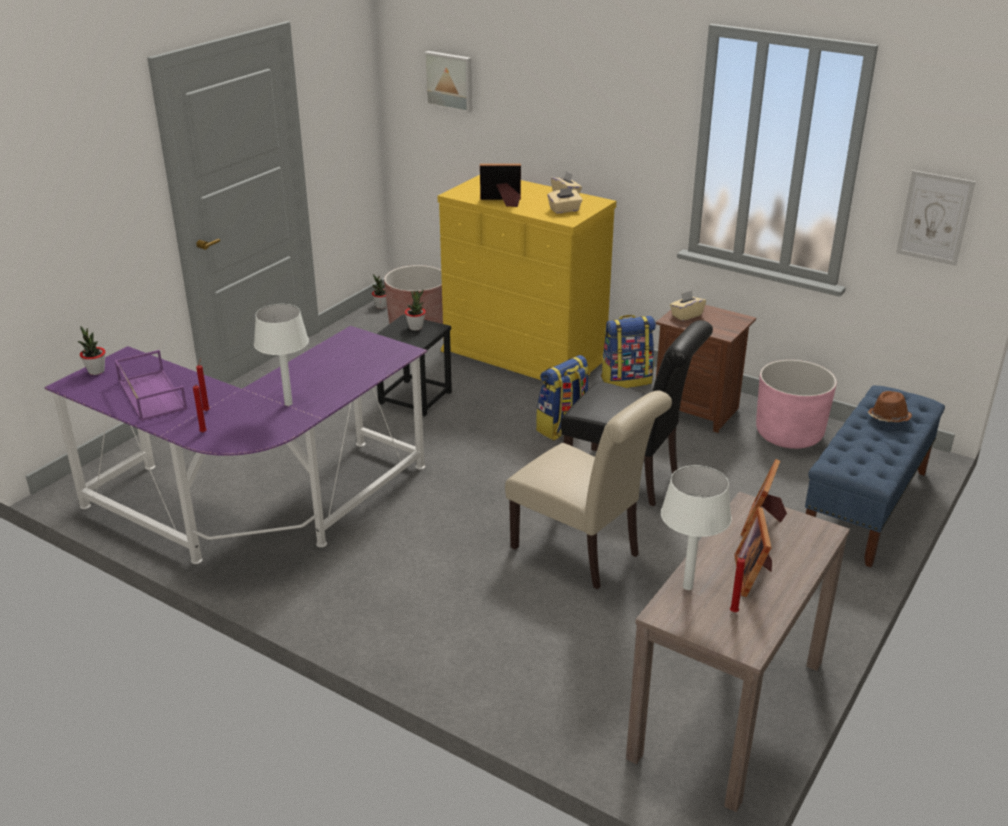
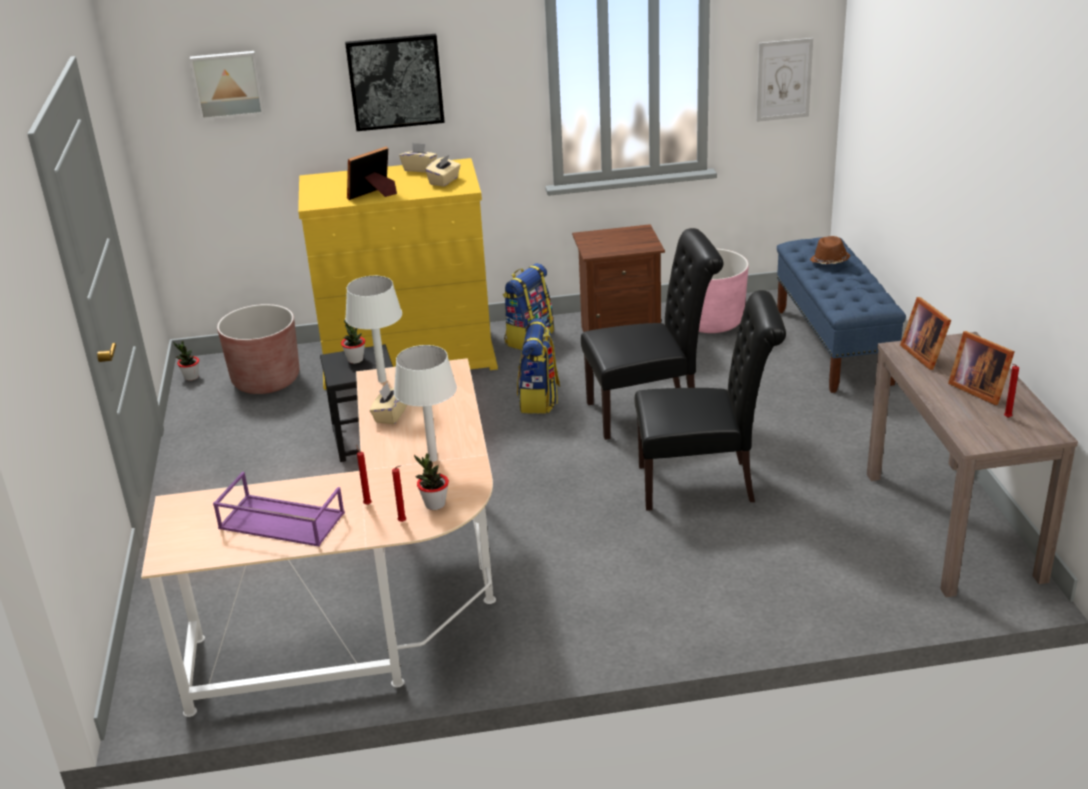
camera: 40 degrees left, 0 degrees up
purple desk [44,326,427,564] -> beige desk [141,358,496,717]
potted plant [77,326,106,375] -> potted plant moved to [414,453,449,510]
beige chair [505,391,672,589] -> black chair [635,290,786,511]
white table lamp [661,465,731,590] -> white table lamp moved to [345,276,402,383]
beige tissue box [670,291,706,321] -> beige tissue box moved to [370,383,407,424]
none -> picture [345,34,445,131]

